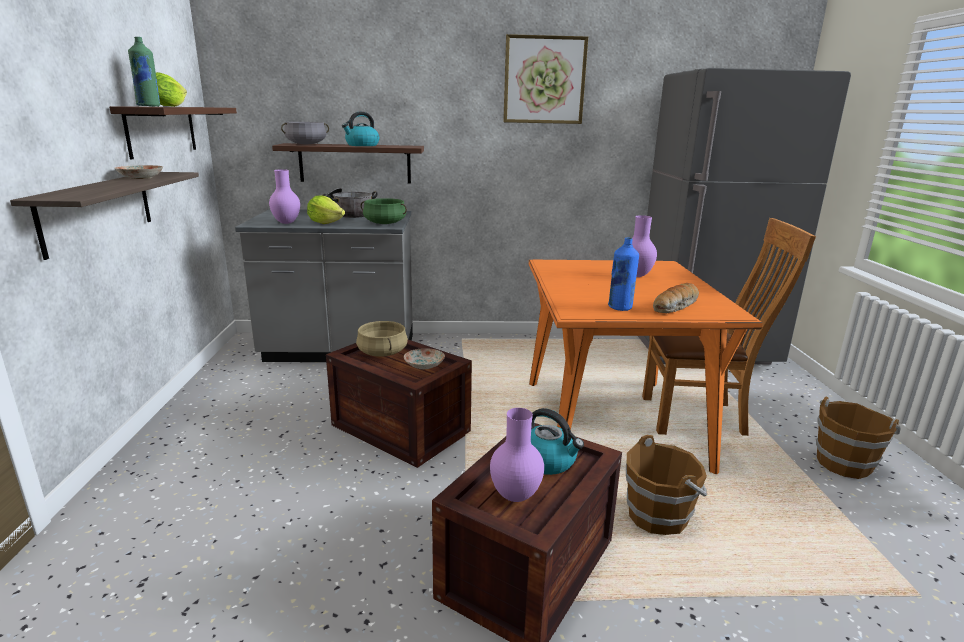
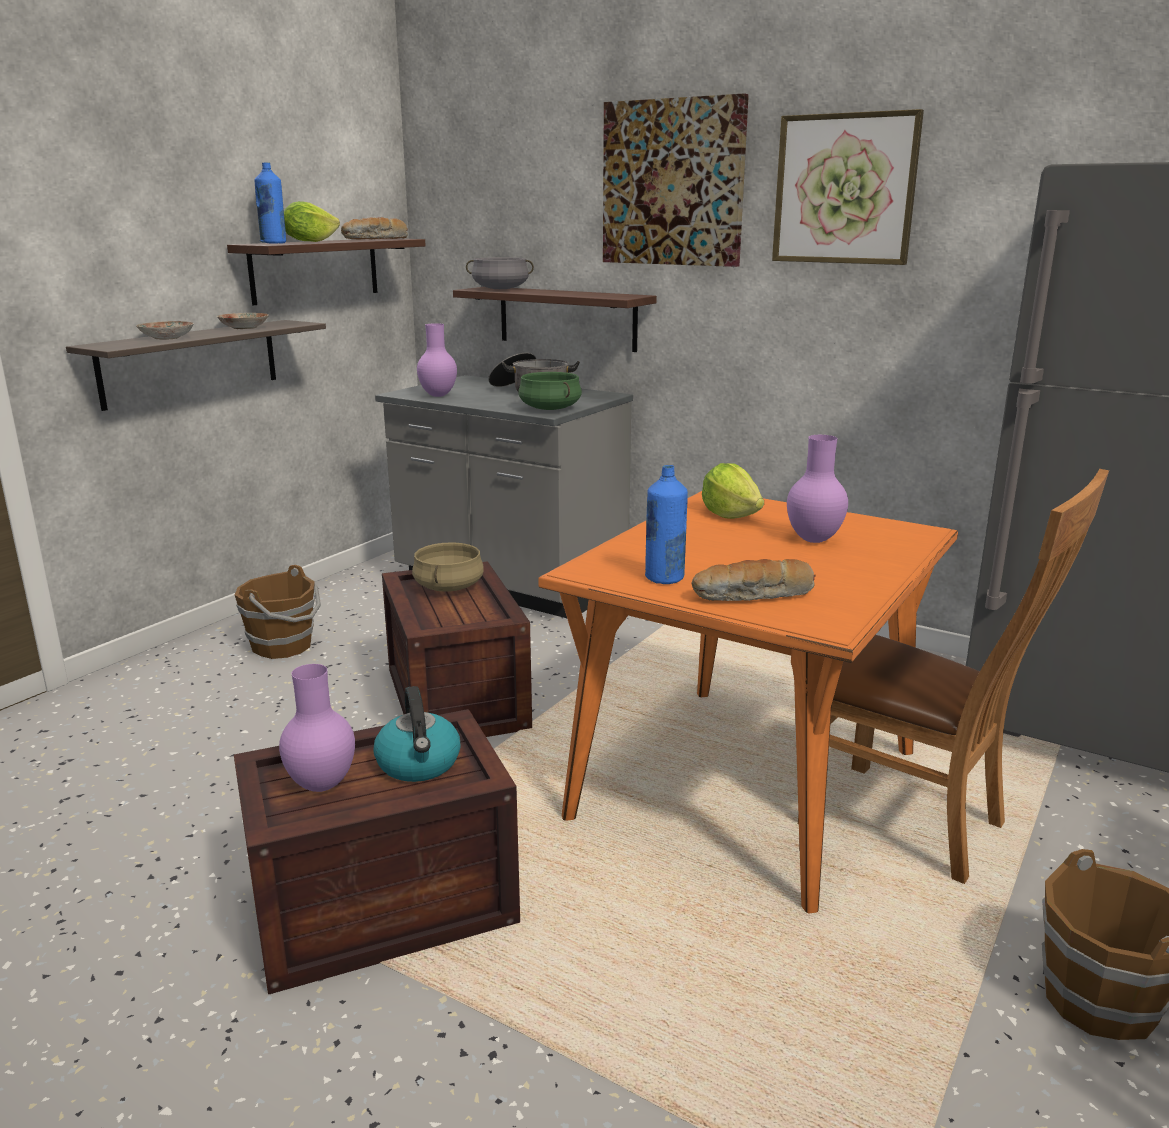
camera: 35 degrees right, 0 degrees up
green bottle [128,37,160,107] -> blue bottle [254,163,286,244]
lettuce [307,195,345,224] -> lettuce moved to [702,463,764,519]
kettle [342,112,379,146] -> none
plate [404,348,445,369] -> plate moved to [136,321,194,339]
brown bucket [626,435,707,535] -> brown bucket moved to [235,565,321,659]
none -> bread [341,217,408,239]
none -> picture [603,93,749,267]

